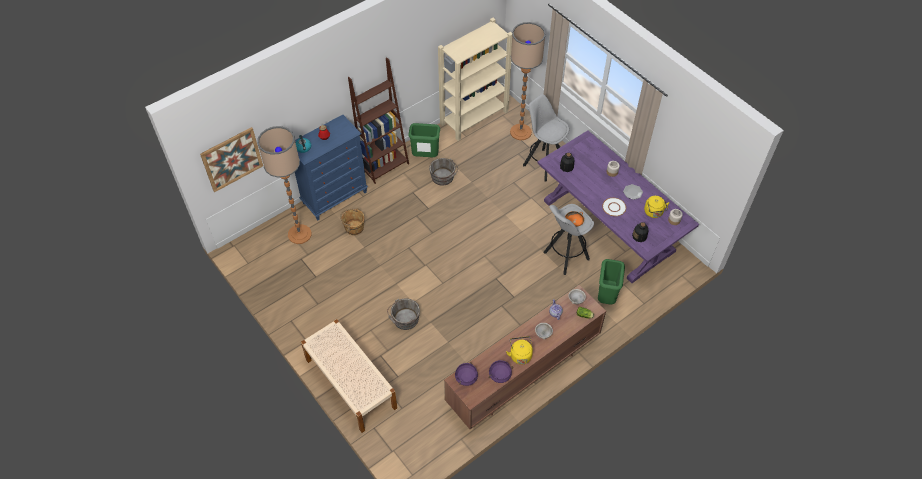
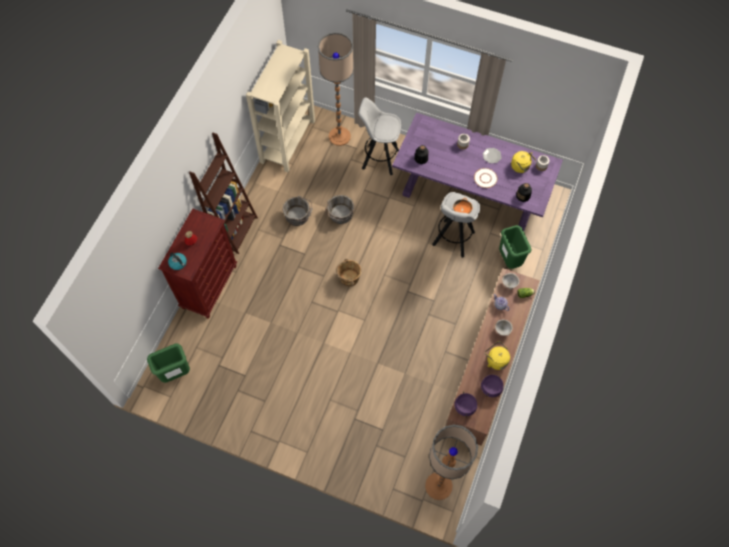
camera: 30 degrees left, 10 degrees up
picture [200,127,263,192] -> none
floor lamp [257,126,312,244] -> floor lamp moved to [425,425,478,500]
blue dresser [295,115,368,220] -> red dresser [158,209,237,319]
beige bench [301,319,398,433] -> none
brown bucket [340,208,365,235] -> brown bucket moved to [336,259,361,286]
grey bucket [387,299,420,330] -> grey bucket moved to [325,195,354,224]
green trash can [408,123,440,157] -> green trash can moved to [147,343,190,383]

